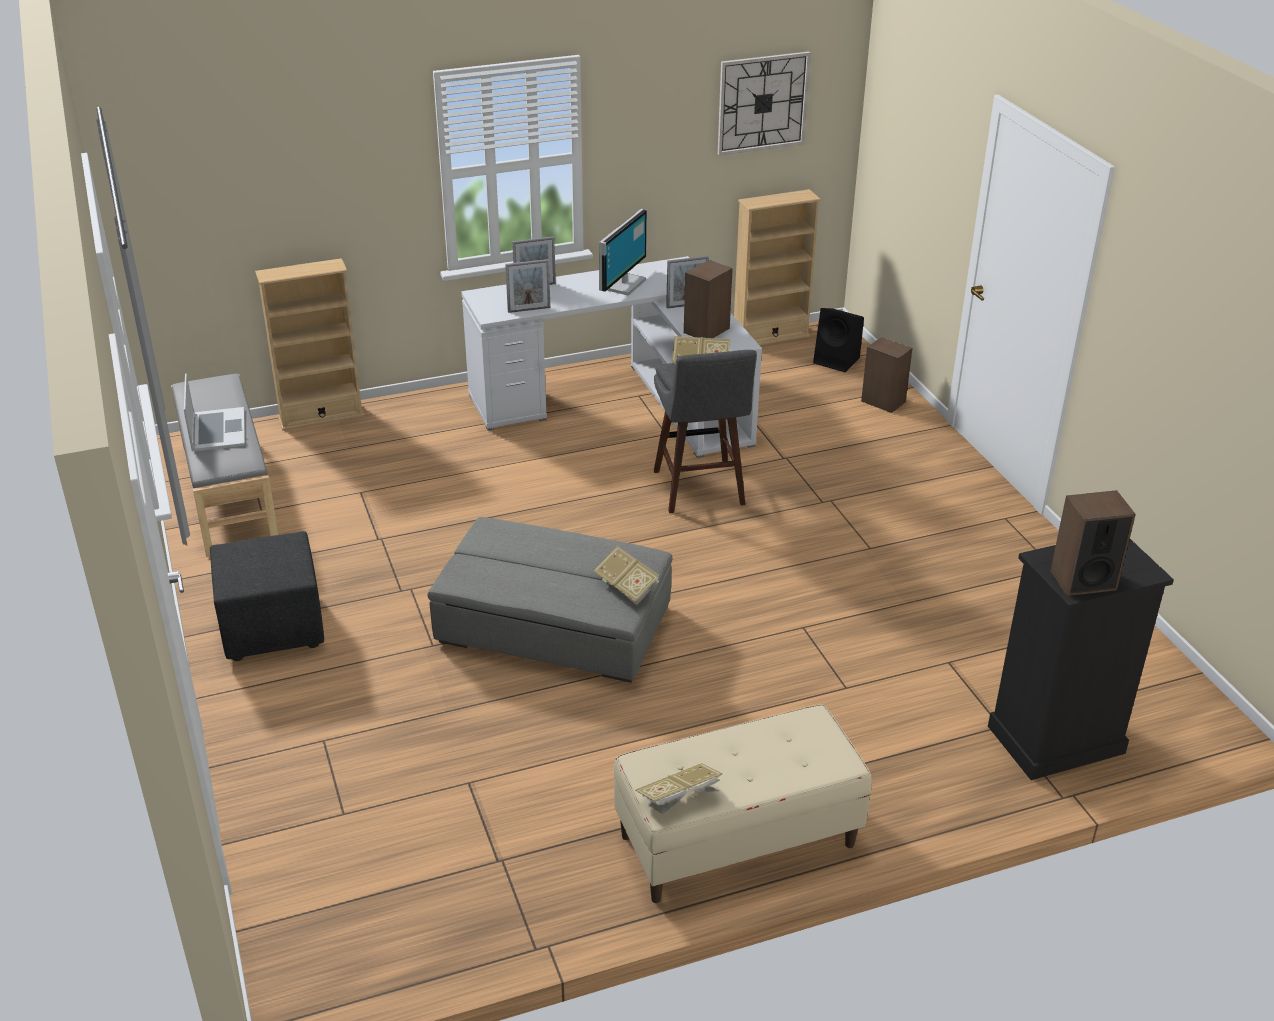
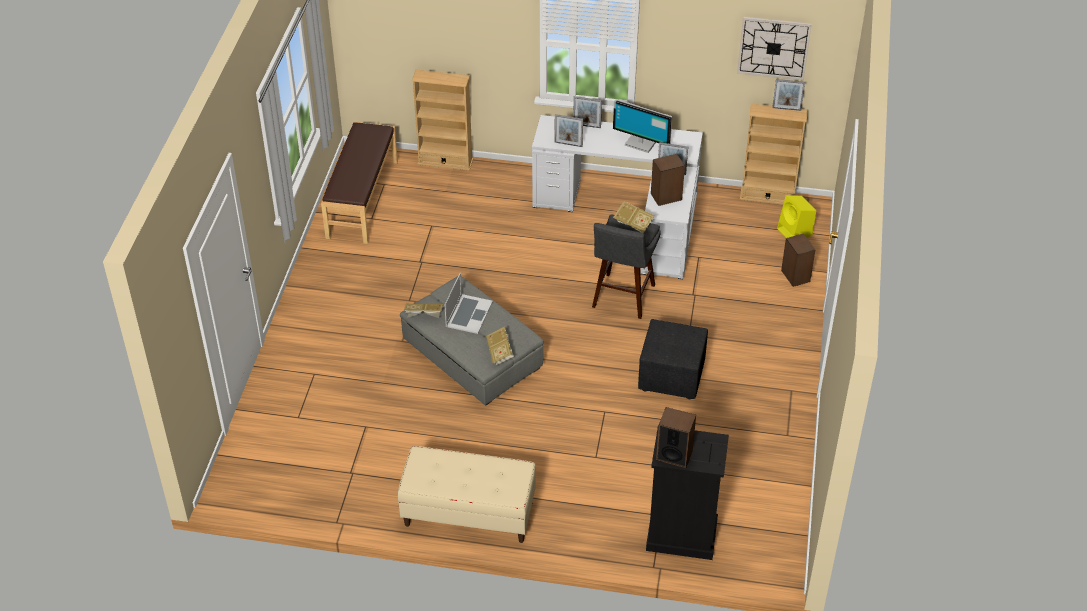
camera: 30 degrees right, 10 degrees up
grey bench [171,374,278,557] -> brown bench [321,122,398,244]
laptop [184,373,245,451] -> laptop moved to [444,273,493,334]
black ottoman [210,531,324,661] -> black ottoman moved to [638,319,708,399]
monitor [599,209,647,296] -> monitor turned 60 degrees clockwise [613,99,672,153]
book [635,763,723,814] -> book moved to [404,303,443,318]
black speaker [813,308,864,372] -> yellow speaker [777,195,816,238]
none -> picture frame [772,79,805,111]

